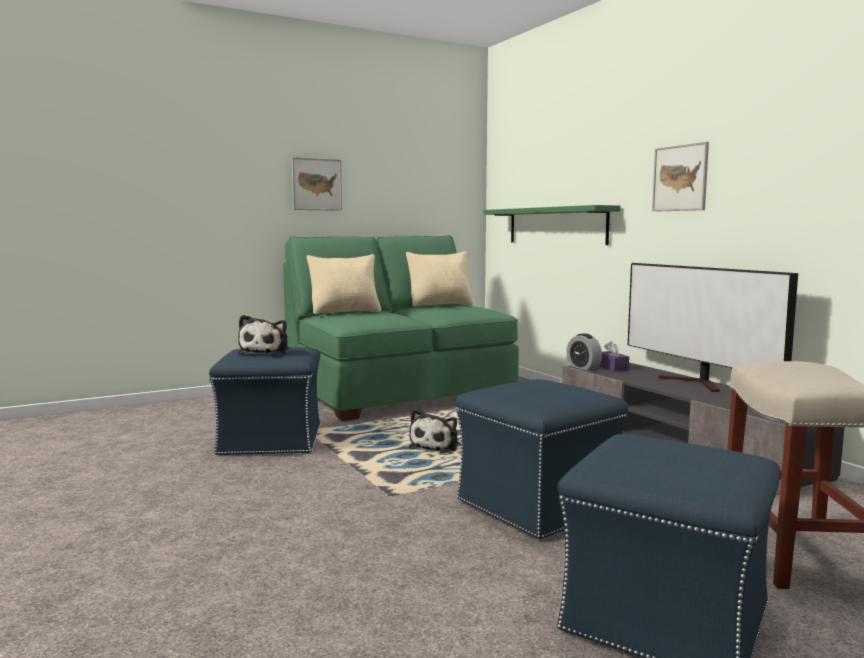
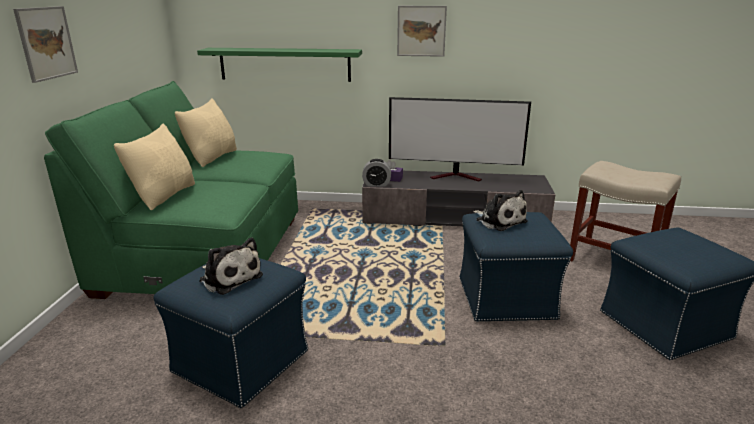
camera: 55 degrees left, 15 degrees up
plush toy [408,409,460,453] -> plush toy moved to [473,190,528,231]

